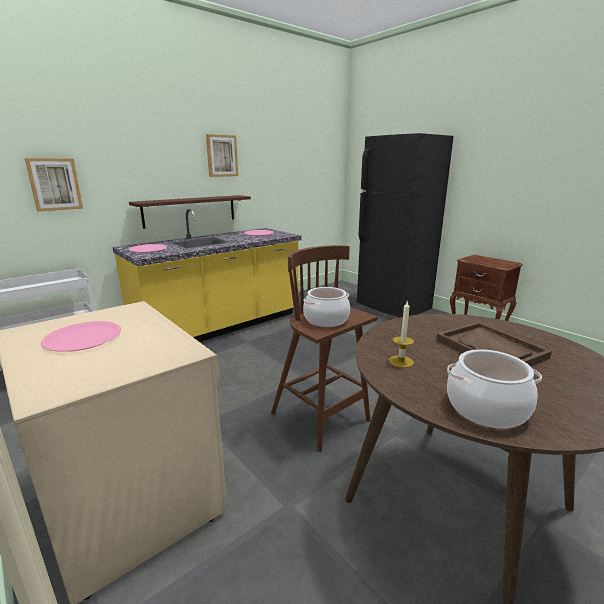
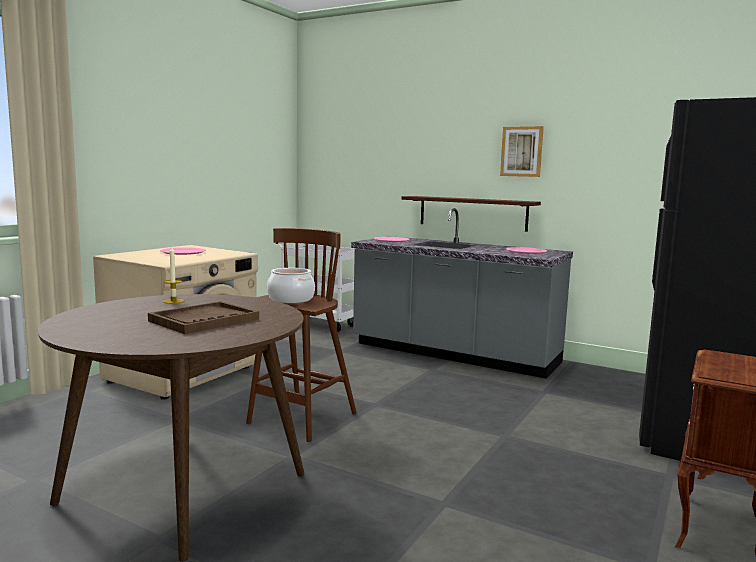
camera: 70 degrees right, 10 degrees down
picture [25,158,83,212] -> none
yellow counter [112,209,301,342] -> grey counter [351,208,573,379]
cooking pot [447,349,542,429] -> none

